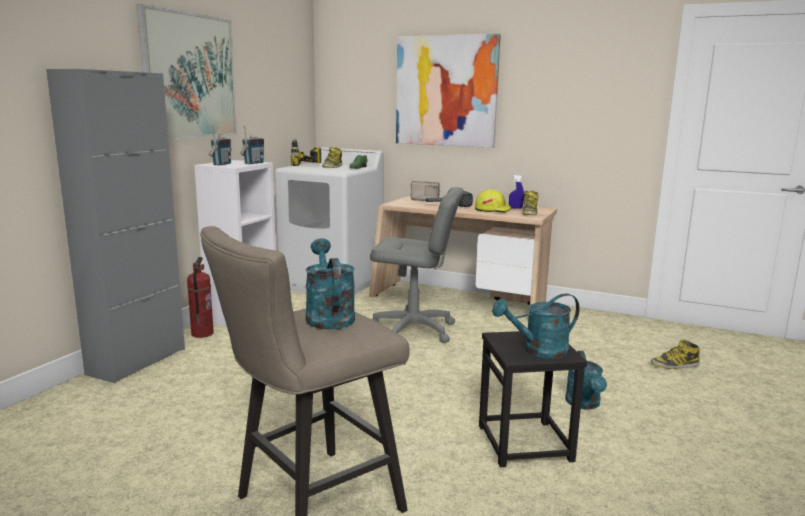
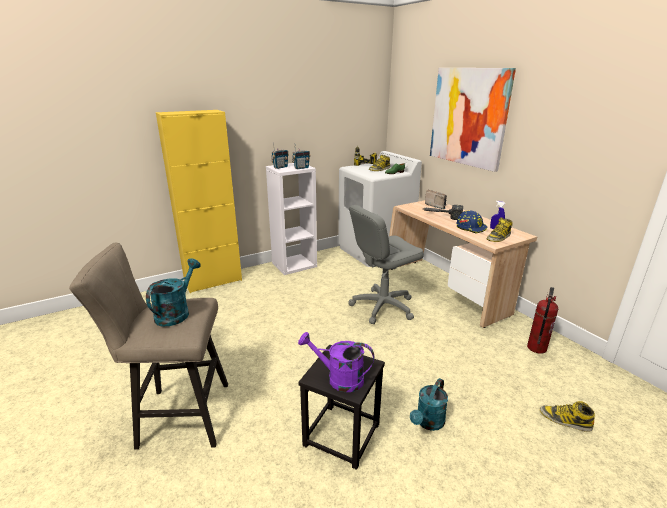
camera: 35 degrees right, 10 degrees up
grey cabinet [46,69,185,383] -> yellow cabinet [156,110,242,293]
picture [137,4,237,140] -> none
fire extinguisher [187,257,214,338] -> fire extinguisher moved to [527,287,558,354]
grey office chair [370,187,464,343] -> grey office chair turned 105 degrees clockwise [348,205,424,324]
yellow hard hat [475,189,511,213] -> blue hard hat [456,210,488,234]
turquoise watering can [492,293,580,359] -> purple watering can [298,332,374,392]

